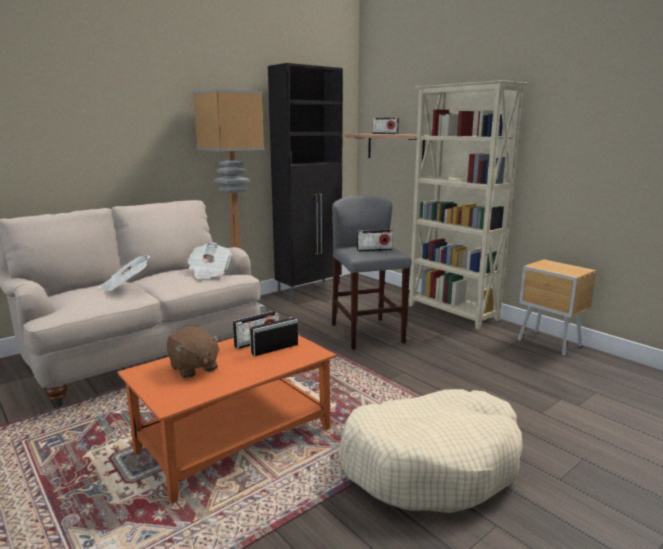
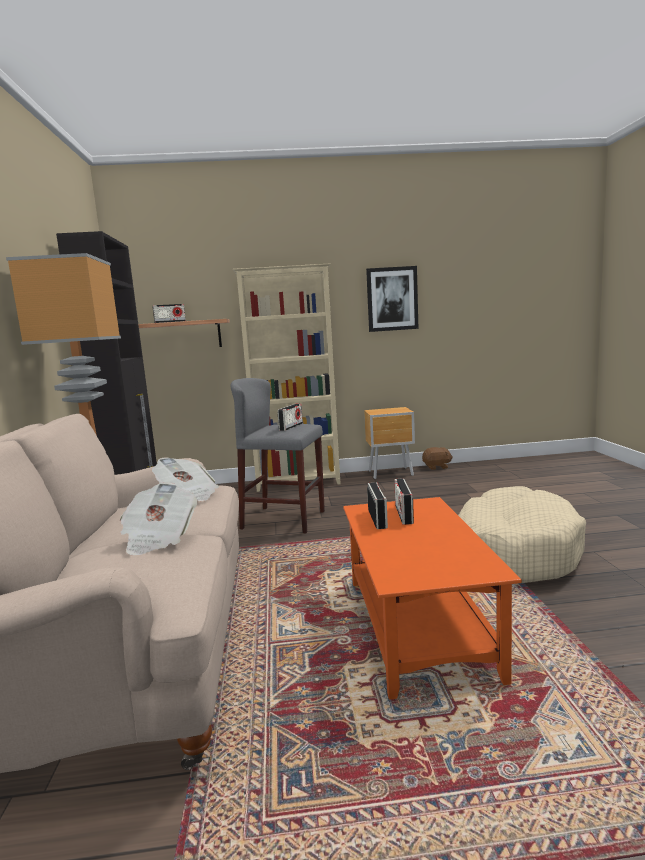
camera: 55 degrees left, 5 degrees down
brown plush toy [167,327,221,379] -> brown plush toy moved to [422,447,453,470]
none -> picture [366,266,418,332]

